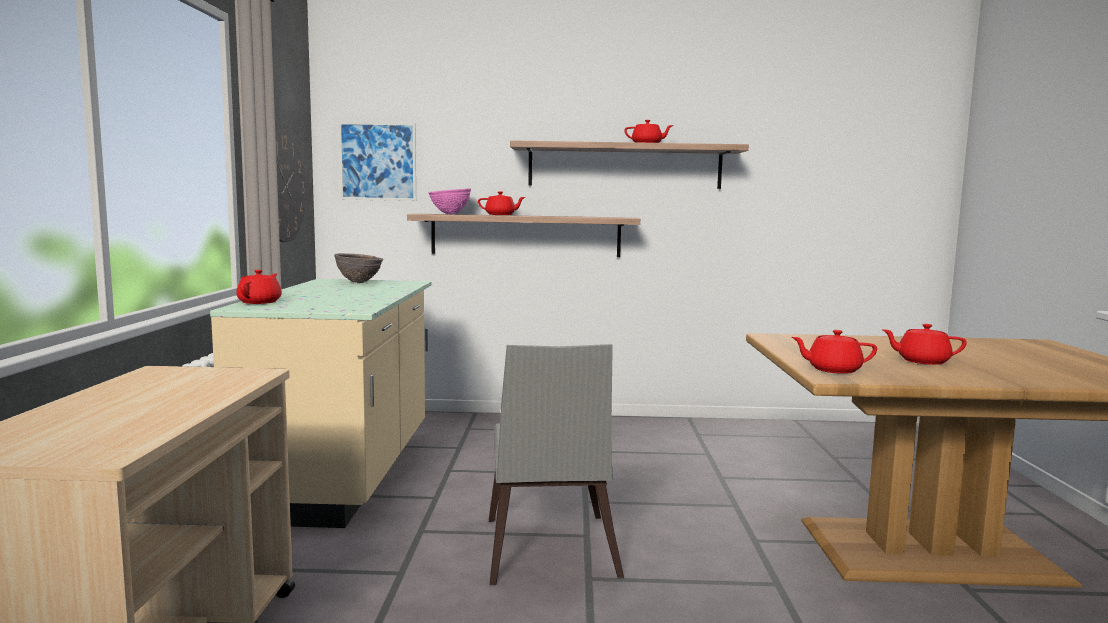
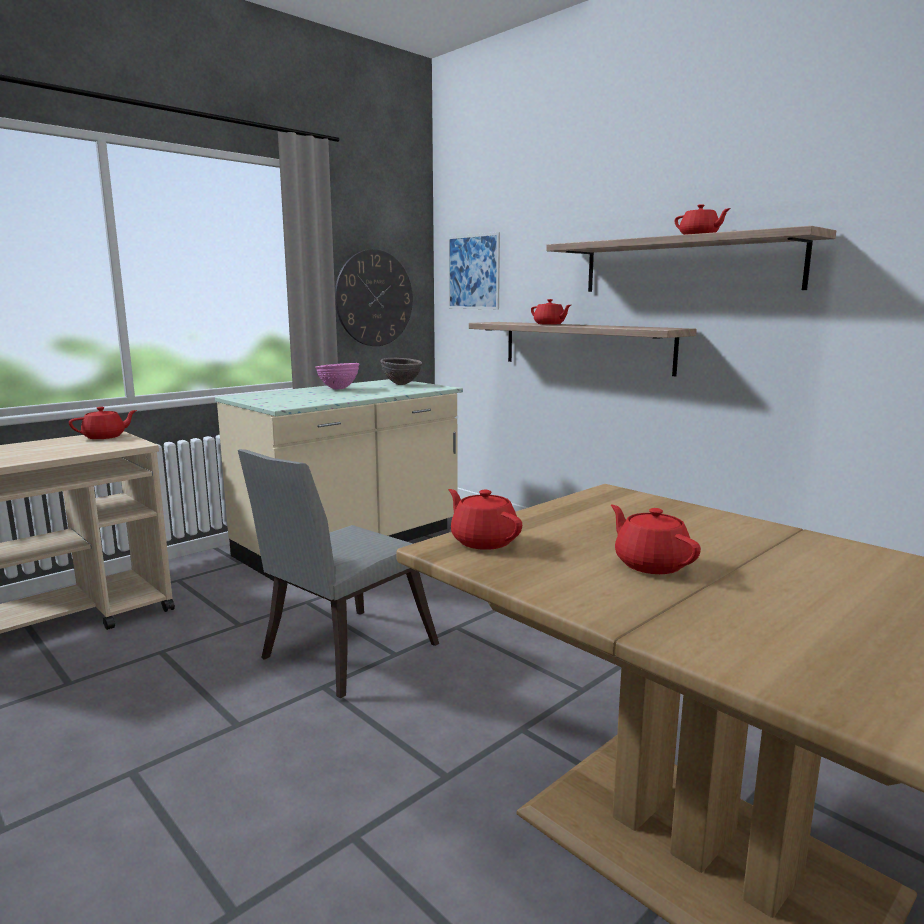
camera: 45 degrees right, 5 degrees up
red teapot [236,270,282,304] -> red teapot moved to [69,407,137,439]
pink bowl [428,189,471,214] -> pink bowl moved to [315,363,360,390]

